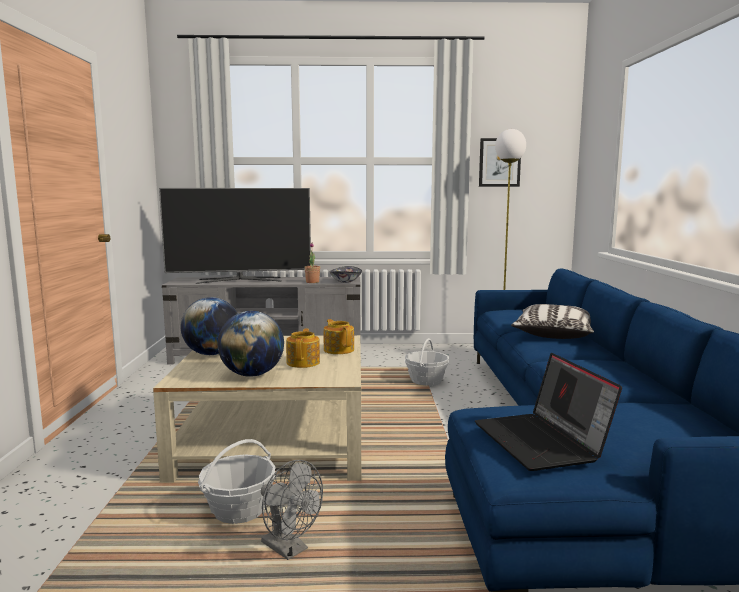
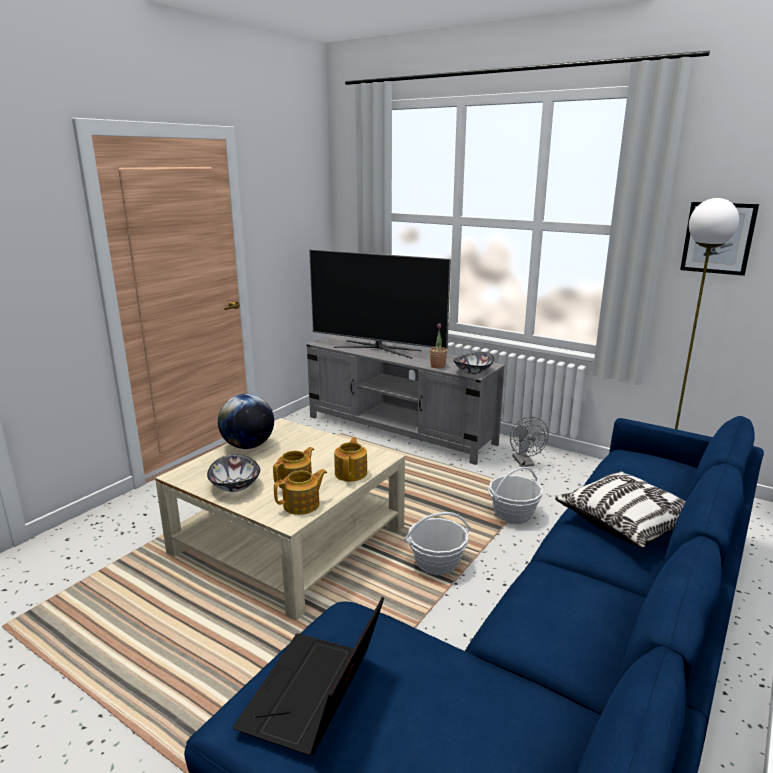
camera: 35 degrees right, 10 degrees up
basket [198,439,276,524] -> basket moved to [404,512,471,575]
globe [218,311,284,377] -> bowl [207,454,260,492]
grey fan [261,460,323,560] -> grey fan moved to [510,417,549,467]
none -> teapot [274,469,327,515]

